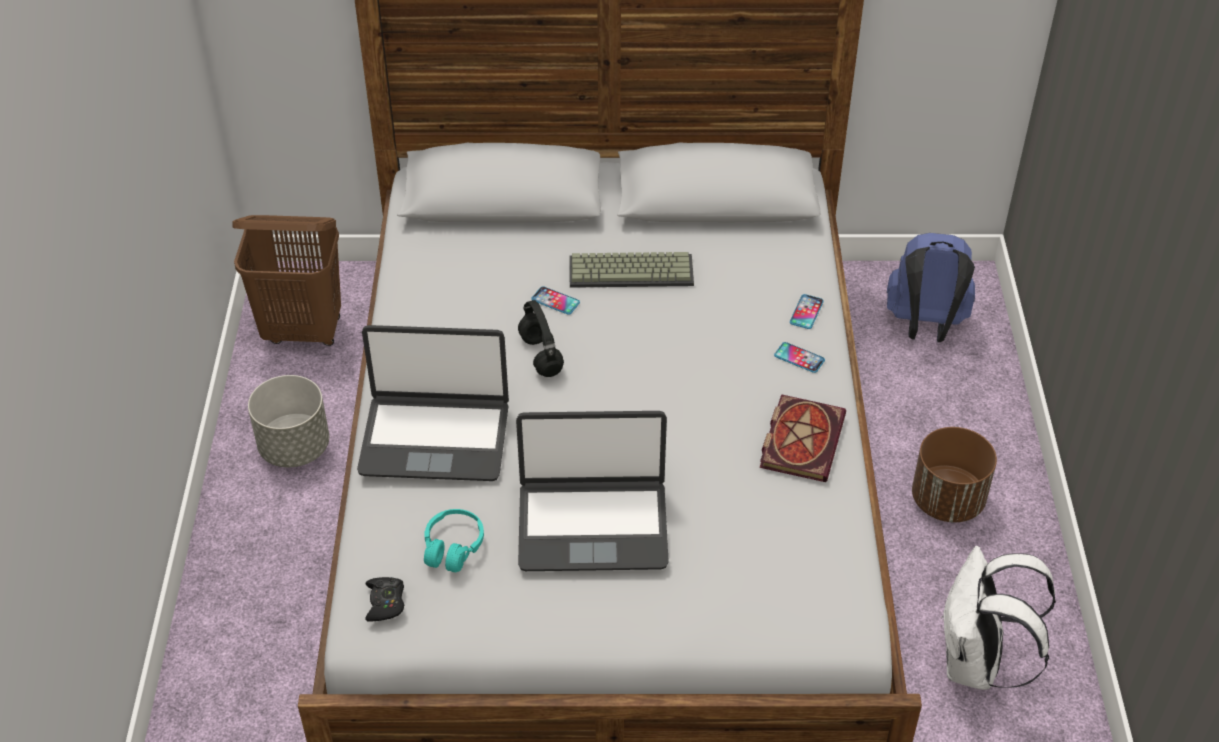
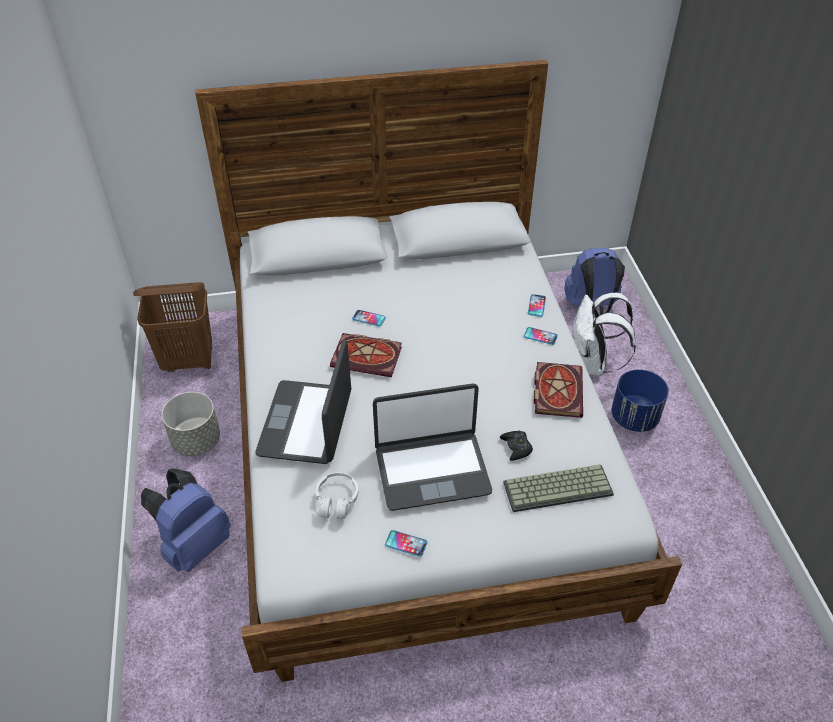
camera: 10 degrees left, 0 degrees up
laptop [357,325,509,481] -> laptop turned 105 degrees clockwise [255,339,351,464]
black game controller [365,577,405,622] -> black game controller moved to [500,430,533,461]
turquoise headphones [424,509,484,572] -> white headphones [316,472,358,519]
black headphones [518,300,564,377] -> book [330,333,402,377]
keyboard [570,252,694,288] -> keyboard moved to [503,464,614,512]
brown planter [912,427,997,522] -> blue planter [611,369,669,432]
white backpack [941,546,1056,690] -> white backpack moved to [572,292,636,376]
none -> blue backpack [141,468,231,572]
none -> phone [385,530,427,557]

